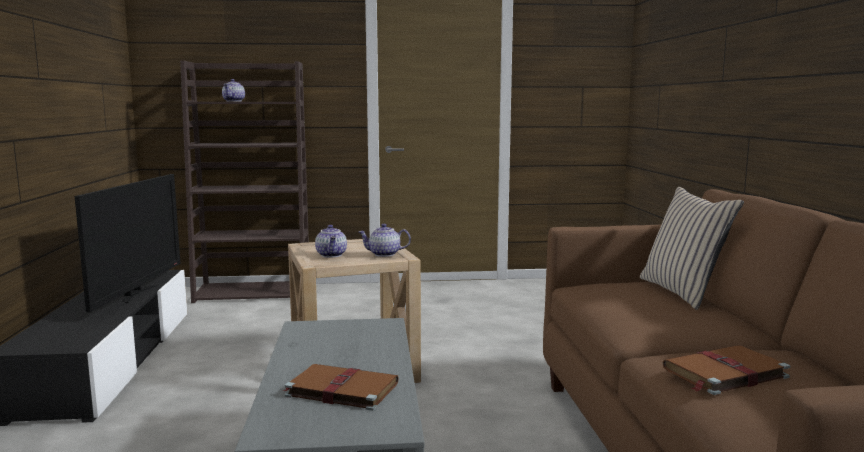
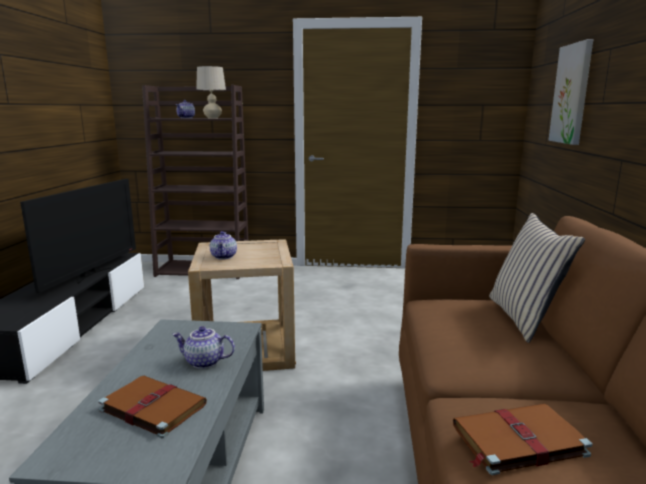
camera: 10 degrees right, 5 degrees up
teapot [358,224,411,257] -> teapot moved to [172,326,235,369]
none -> beige table lamp [196,66,226,119]
none -> picture [548,39,593,145]

